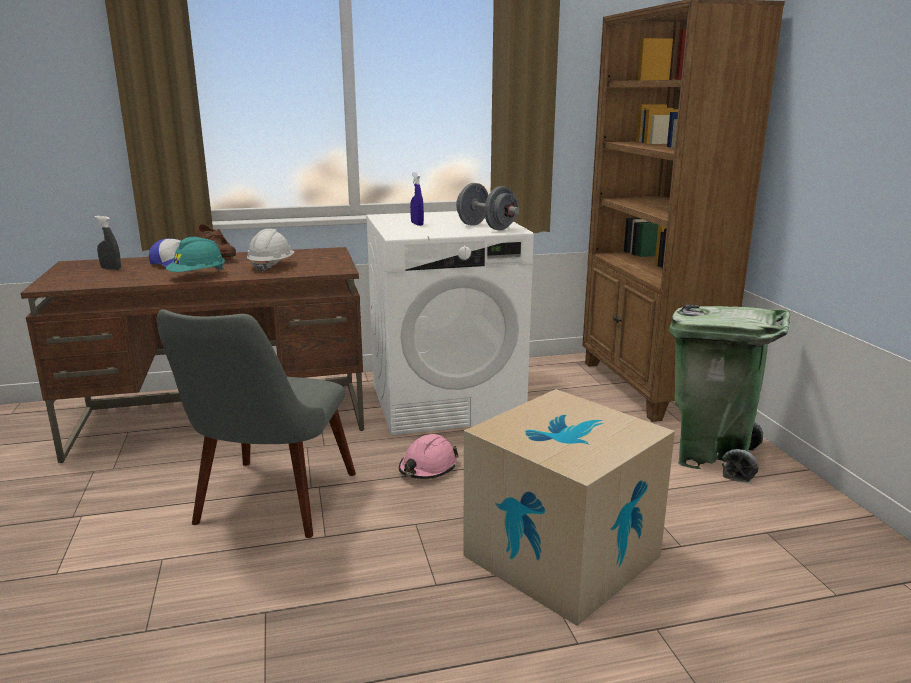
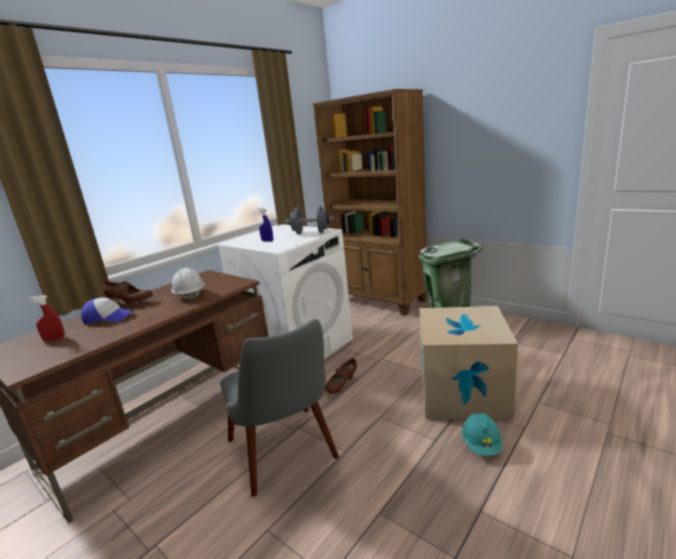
camera: 35 degrees left, 0 degrees up
grey spray bottle [94,216,121,270] -> red spray bottle [29,295,65,341]
turquoise hard hat [166,237,225,272] -> turquoise hard hat moved to [462,413,502,456]
pink hard hat [399,434,458,479] -> brown shoe [325,358,357,394]

